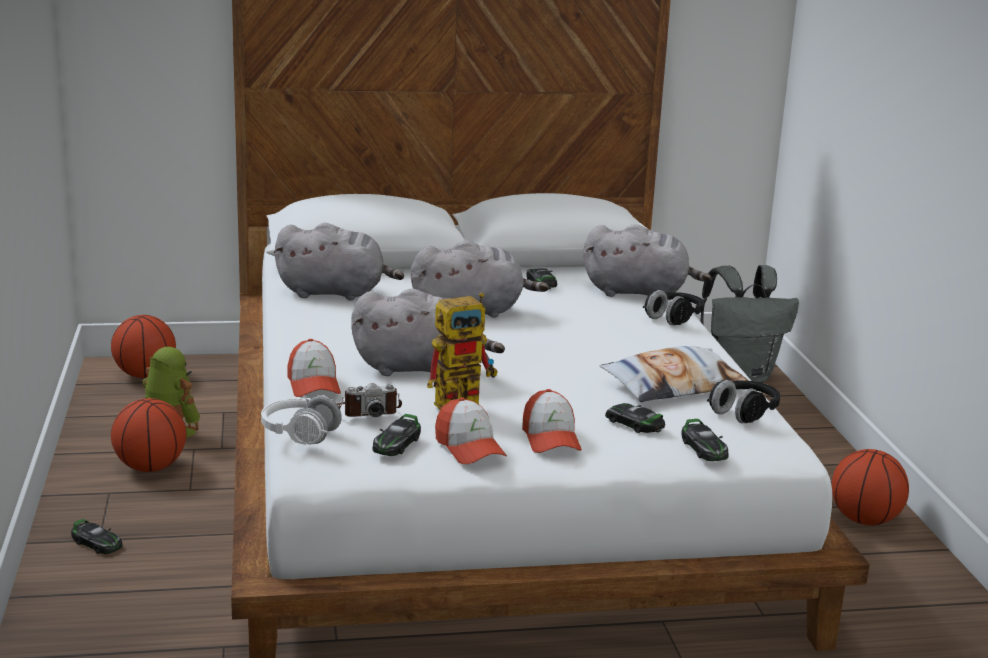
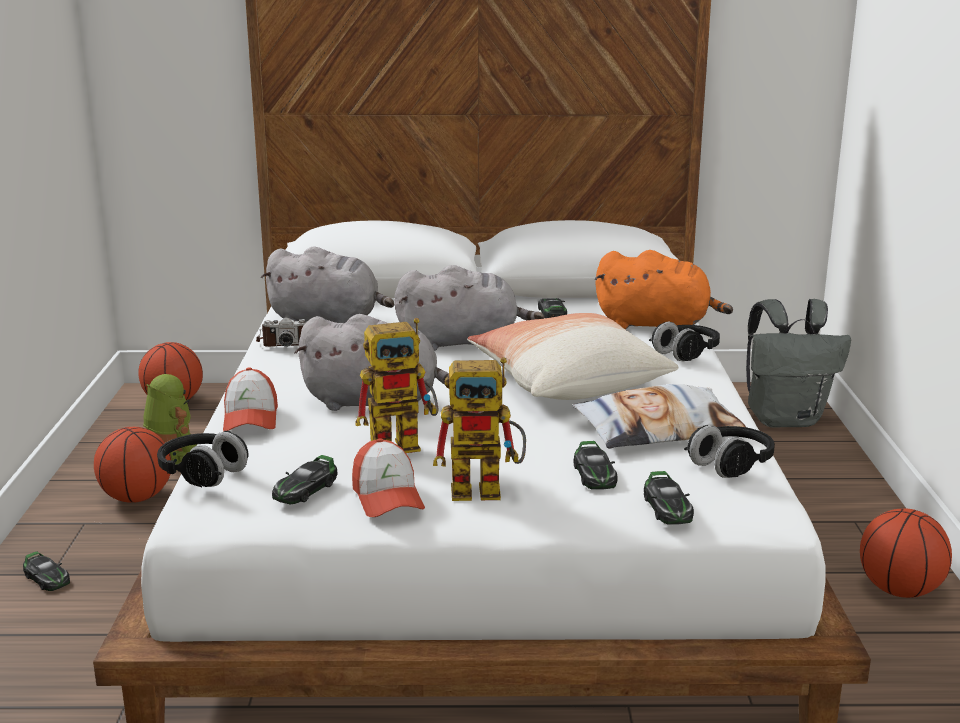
camera: 10 degrees right, 0 degrees up
white headphones [261,395,342,445] -> black headphones [157,431,248,487]
camera [337,383,402,417] -> camera moved to [256,317,306,347]
cap [522,389,582,453] -> toy robot [433,357,526,501]
grey plush toy [583,224,711,297] -> orange plush toy [594,250,733,329]
toy car [605,403,665,433] -> toy car turned 150 degrees counterclockwise [574,441,618,489]
none -> pillow [467,313,678,400]

